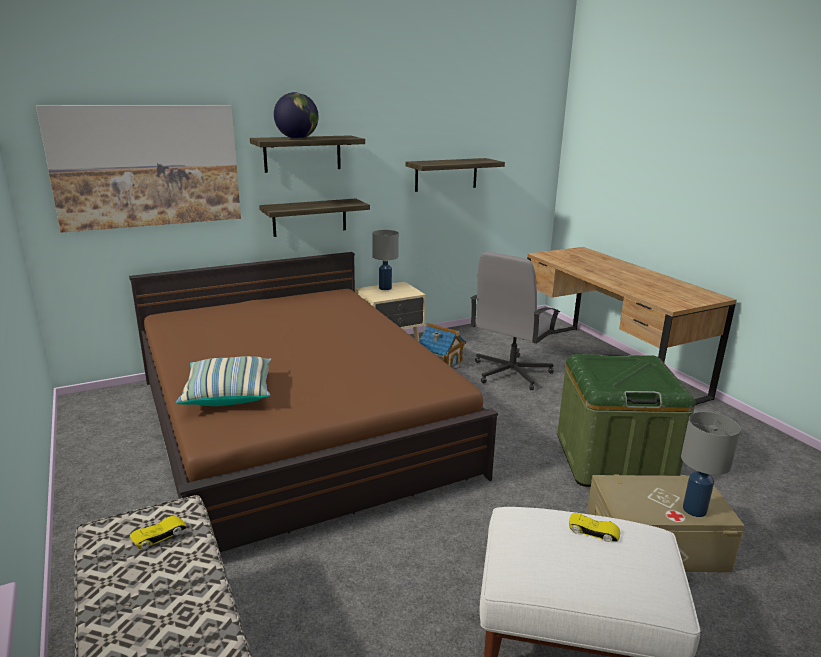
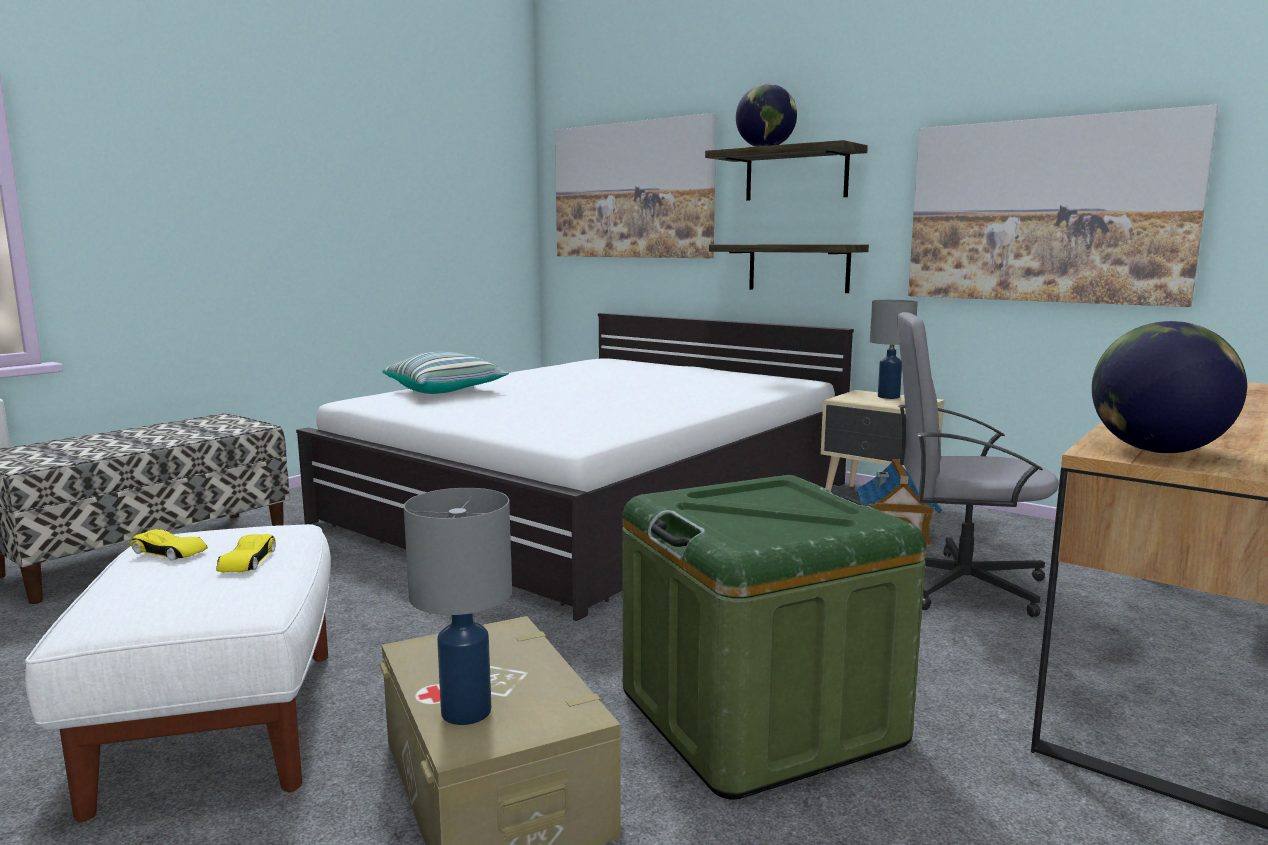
camera: 65 degrees right, 10 degrees down
brown bed [129,252,498,552] -> white bed [296,313,854,621]
yellow toy car [130,516,186,550] -> yellow toy car moved to [130,529,208,561]
shelf [406,158,505,192] -> picture [908,104,1218,307]
none -> globe [1092,321,1247,453]

